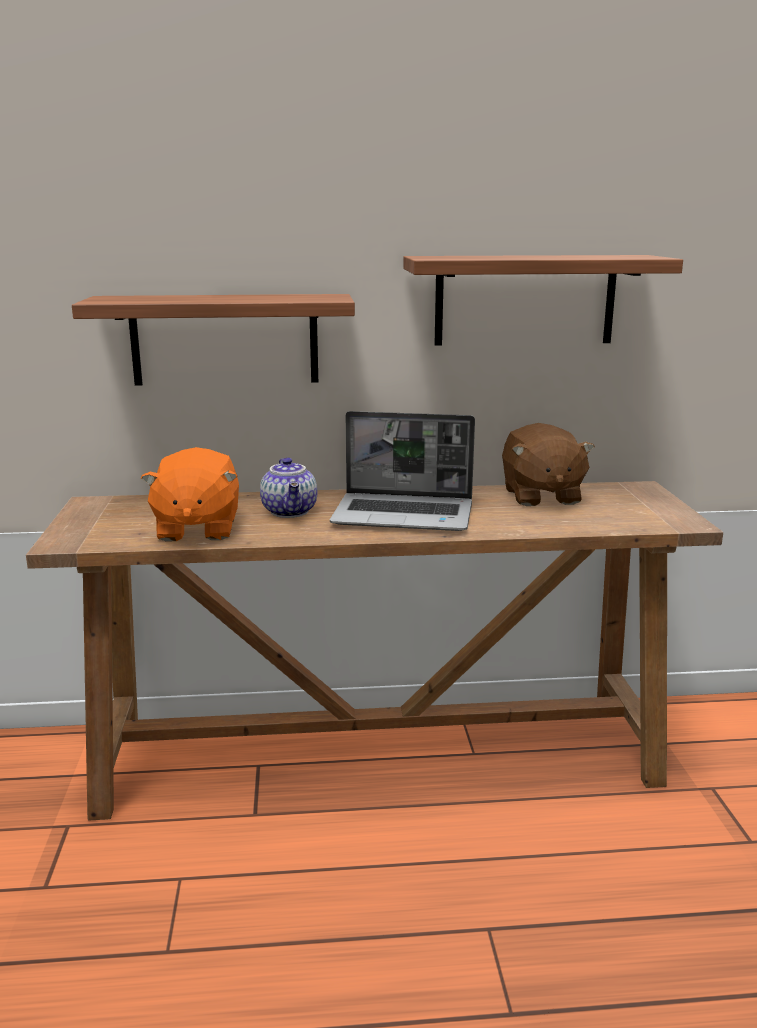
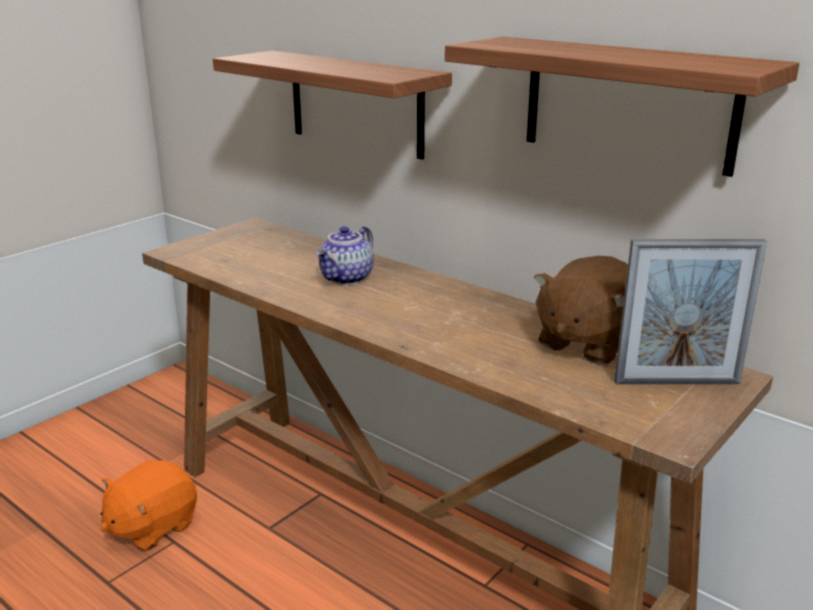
camera: 45 degrees right, 5 degrees up
orange plush toy [141,447,239,542] -> orange plush toy moved to [100,459,197,551]
laptop [330,411,475,531] -> none
none -> picture frame [614,239,767,384]

